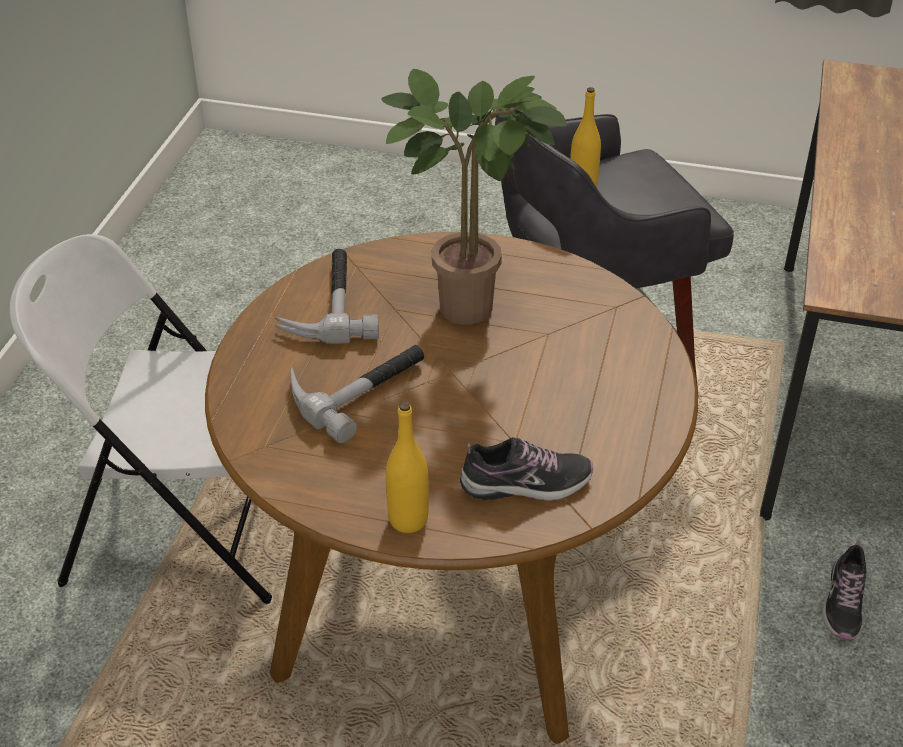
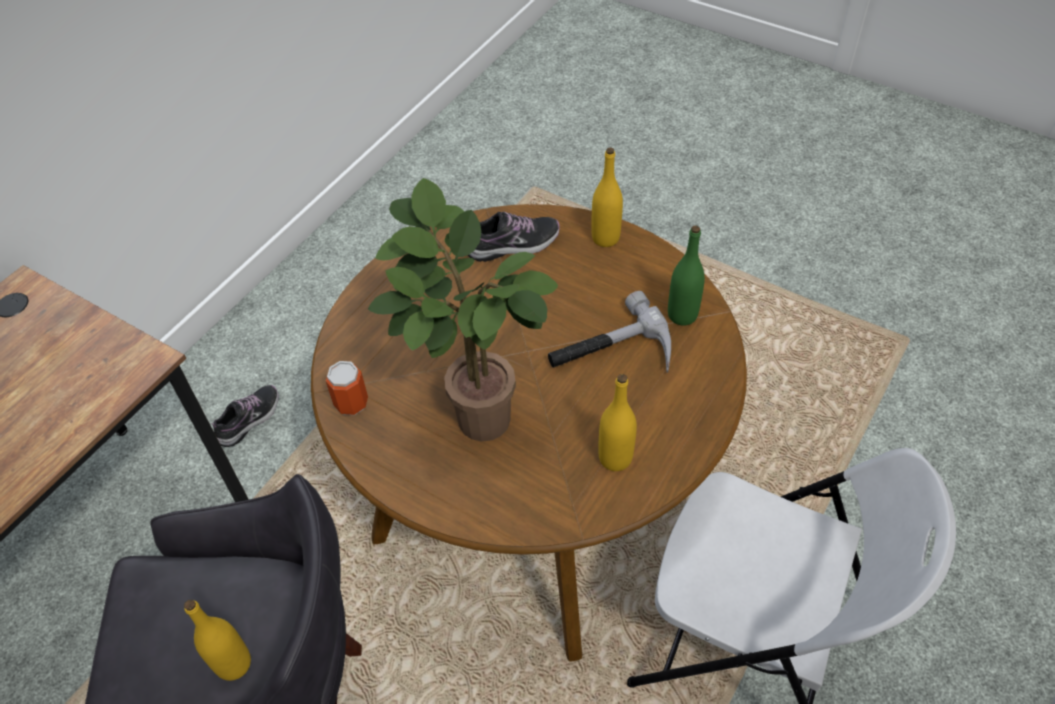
camera: 160 degrees left, 10 degrees up
hammer [275,249,379,344] -> yellow bottle [598,374,637,471]
shoe [460,437,593,501] -> shoe turned 150 degrees clockwise [468,212,560,262]
none -> can [326,361,368,415]
none -> green bottle [668,226,705,326]

